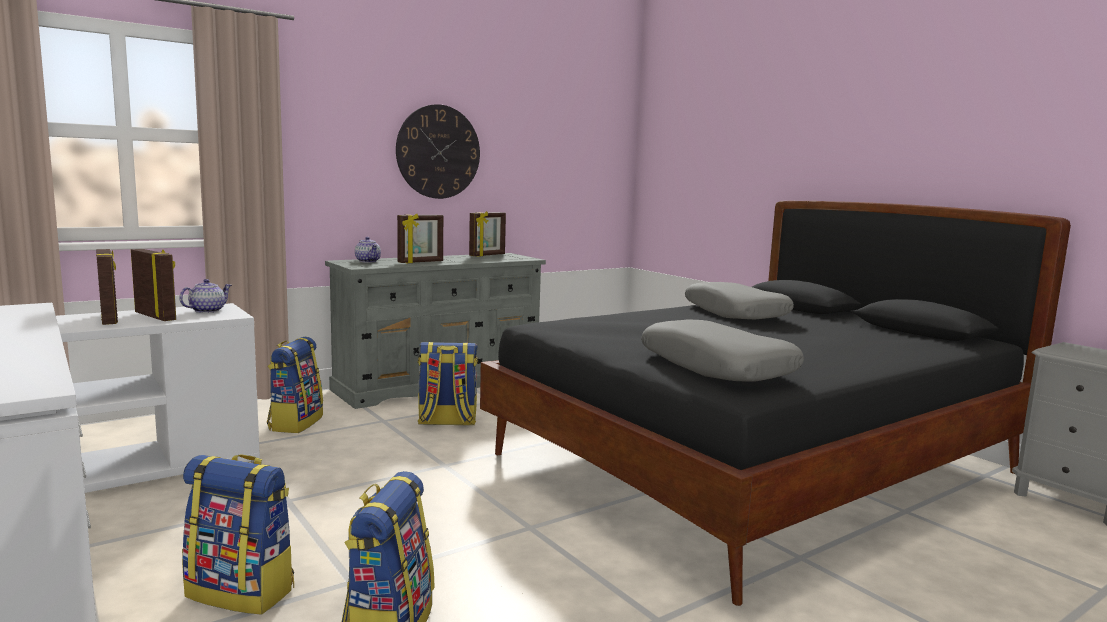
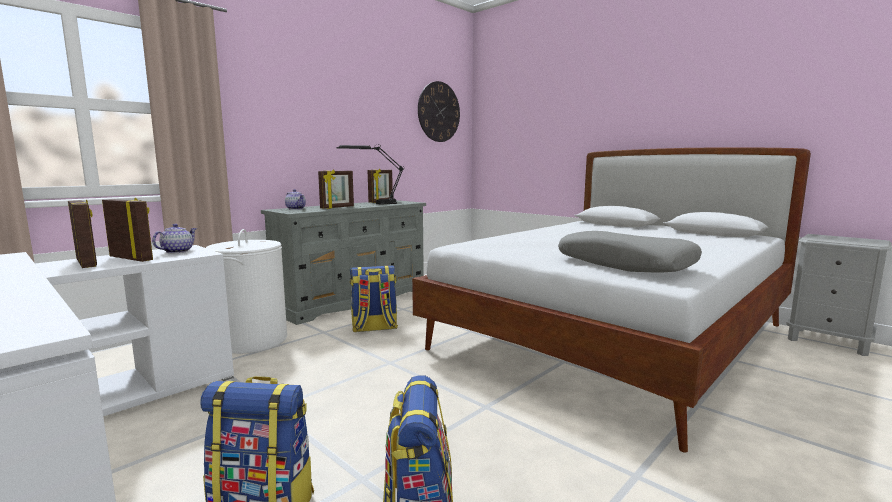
camera: 10 degrees left, 0 degrees up
backpack [267,337,323,433] -> white laundry basket [206,229,287,354]
wall clock [396,104,480,199] -> wall clock moved to [418,81,460,142]
black bed [480,201,1071,606] -> white bed [412,147,811,453]
grey pillow [685,282,794,319] -> none
none -> black table lamp [337,145,404,204]

